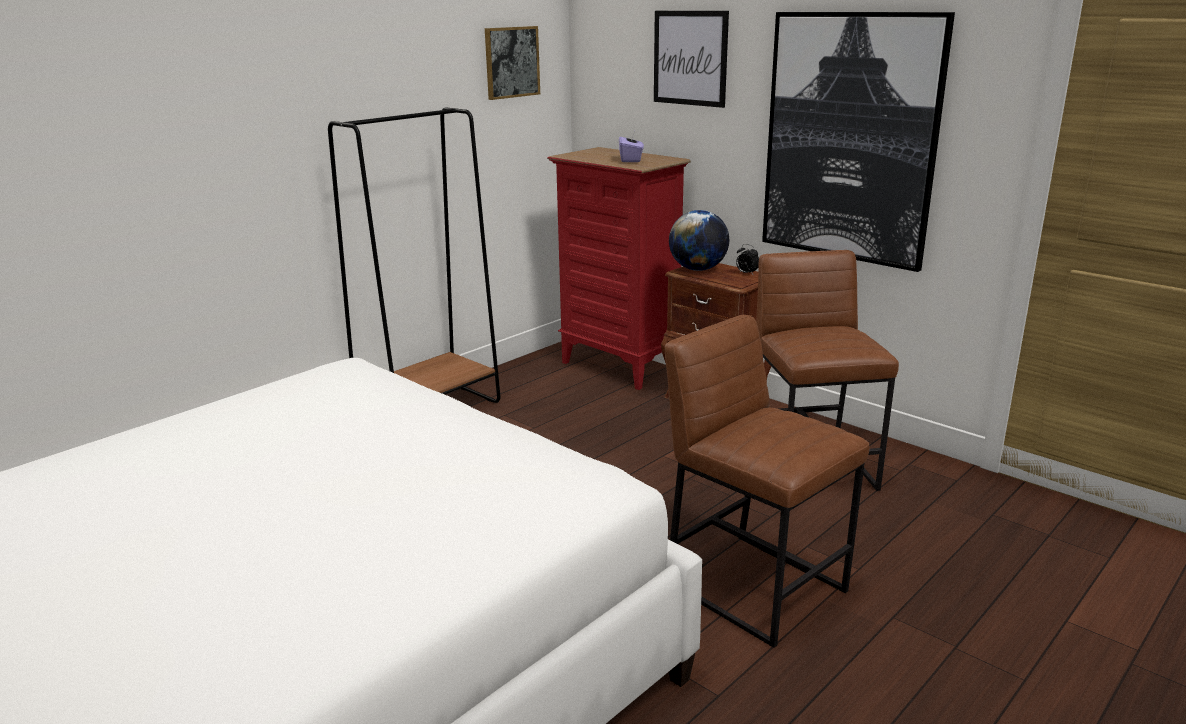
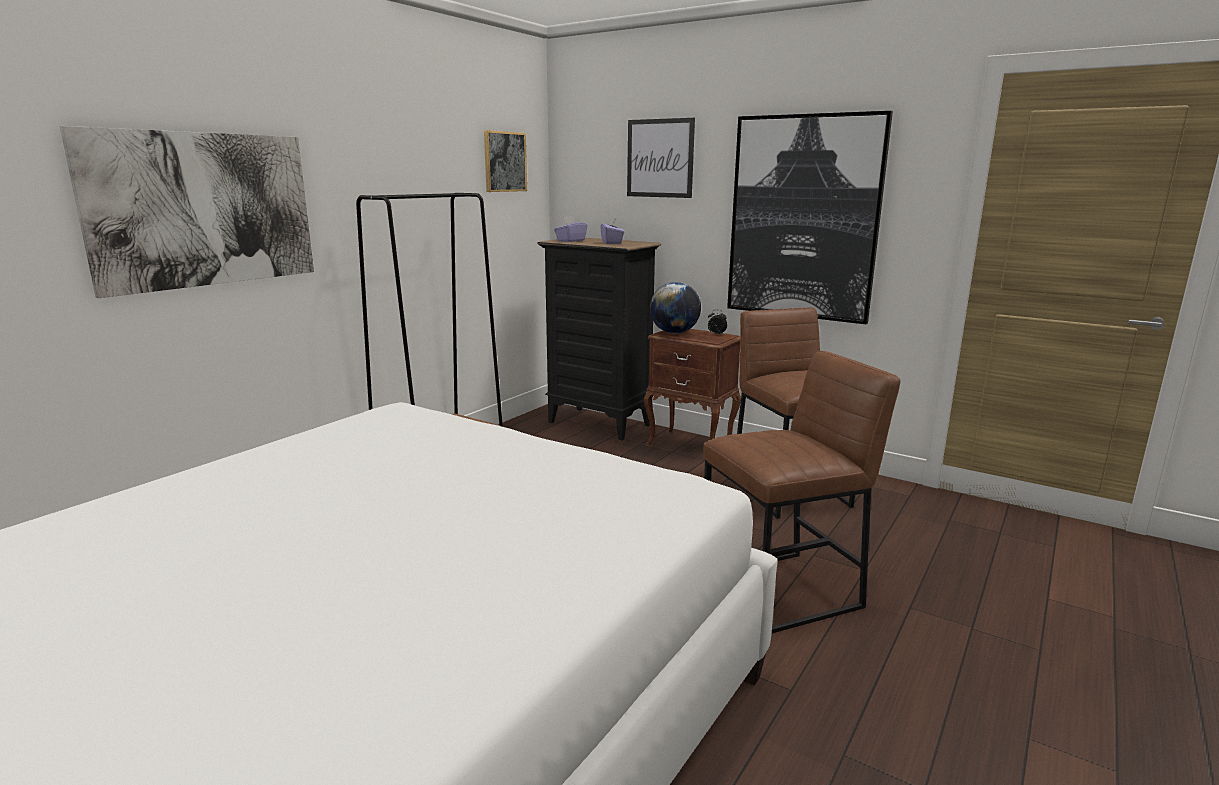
camera: 10 degrees left, 5 degrees down
red dresser [547,147,691,390] -> black dresser [537,238,661,440]
brown chair [665,315,869,648] -> brown chair turned 120 degrees clockwise [703,351,901,633]
none -> picture [60,126,314,298]
none -> purple tissue box [554,216,588,242]

